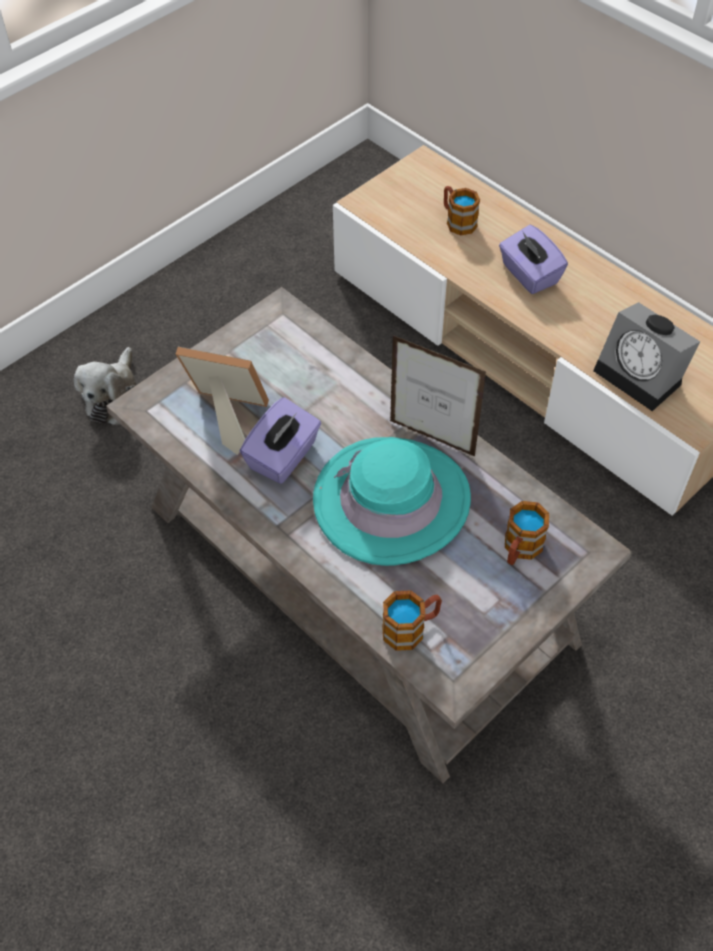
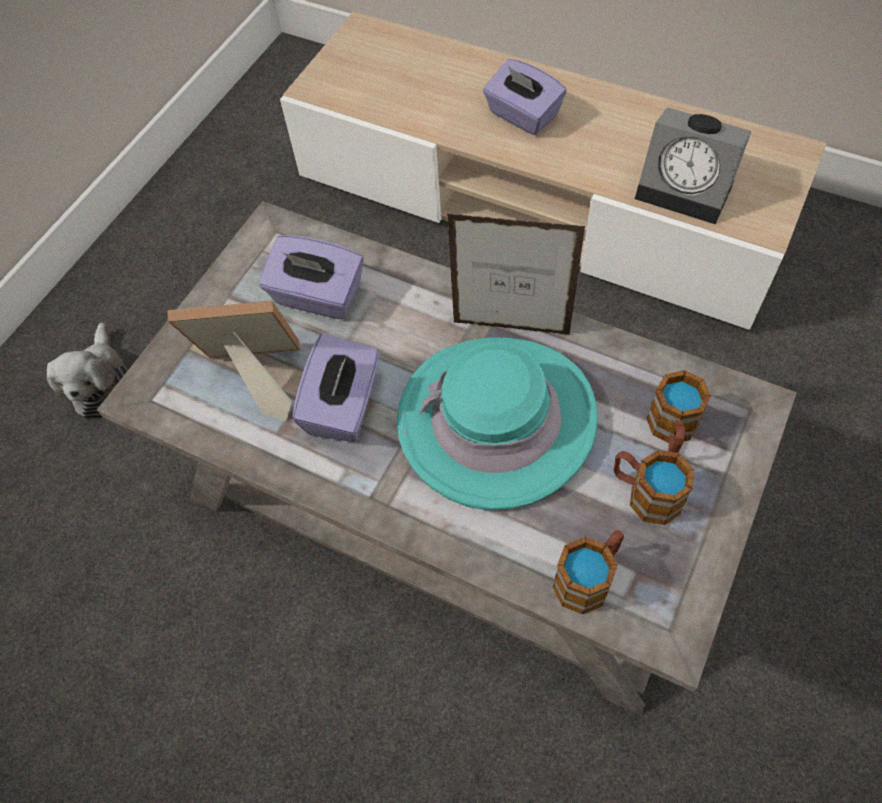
camera: 15 degrees left, 5 degrees up
mug [444,186,480,235] -> mug moved to [614,450,694,525]
none -> purple tissue box [259,235,363,319]

